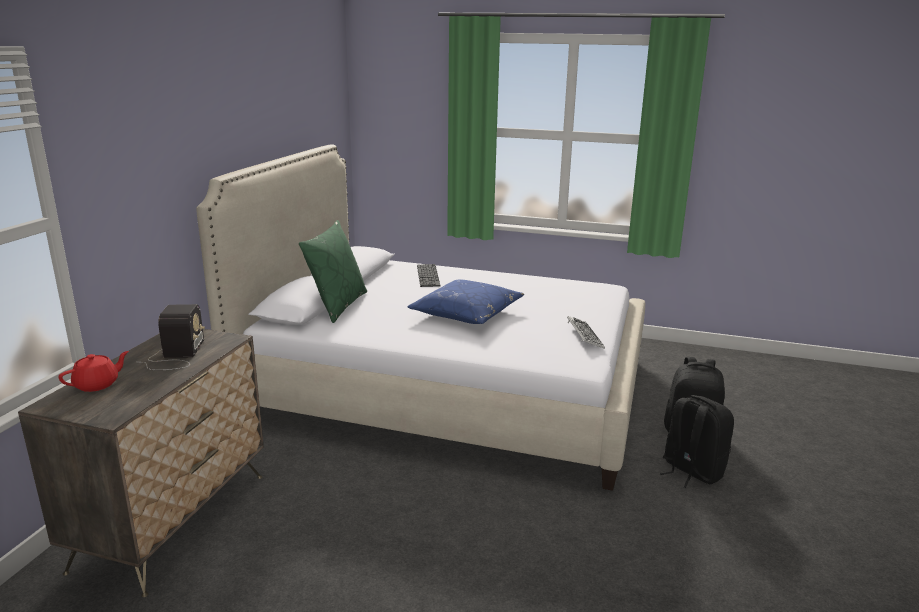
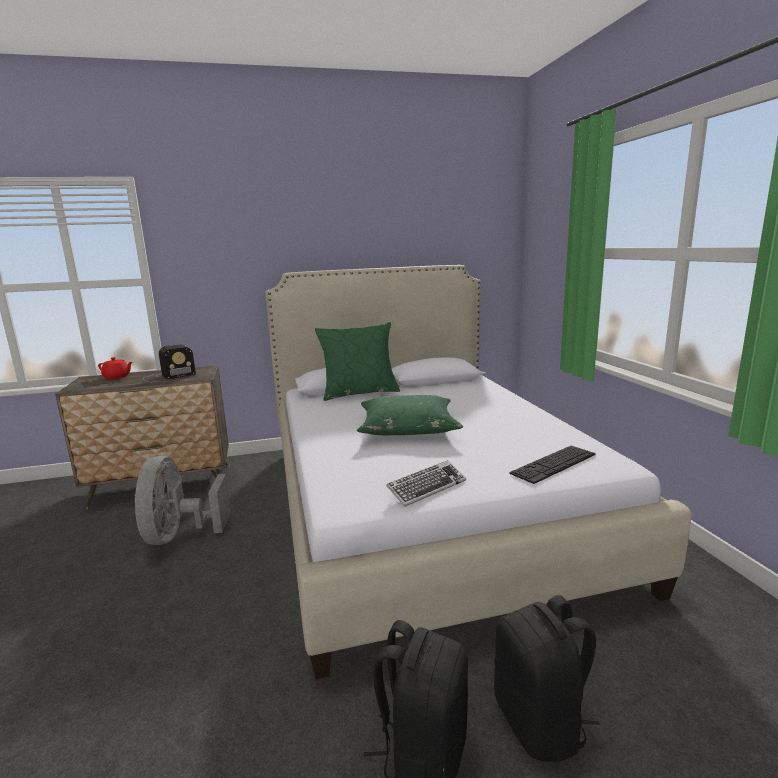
camera: 60 degrees right, 5 degrees down
blue pillow [407,280,524,324] -> green pillow [357,395,463,435]
keyboard [417,264,440,287] -> keyboard moved to [509,446,596,484]
none -> grey fan [134,456,231,545]

